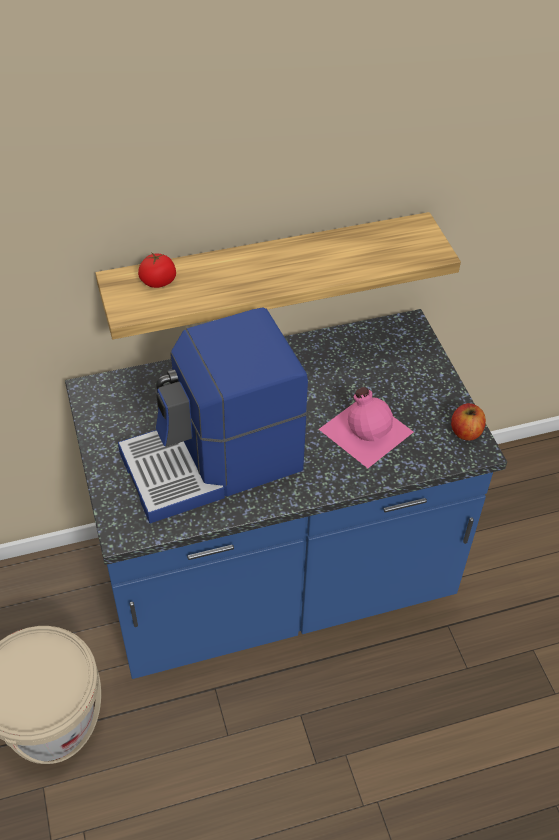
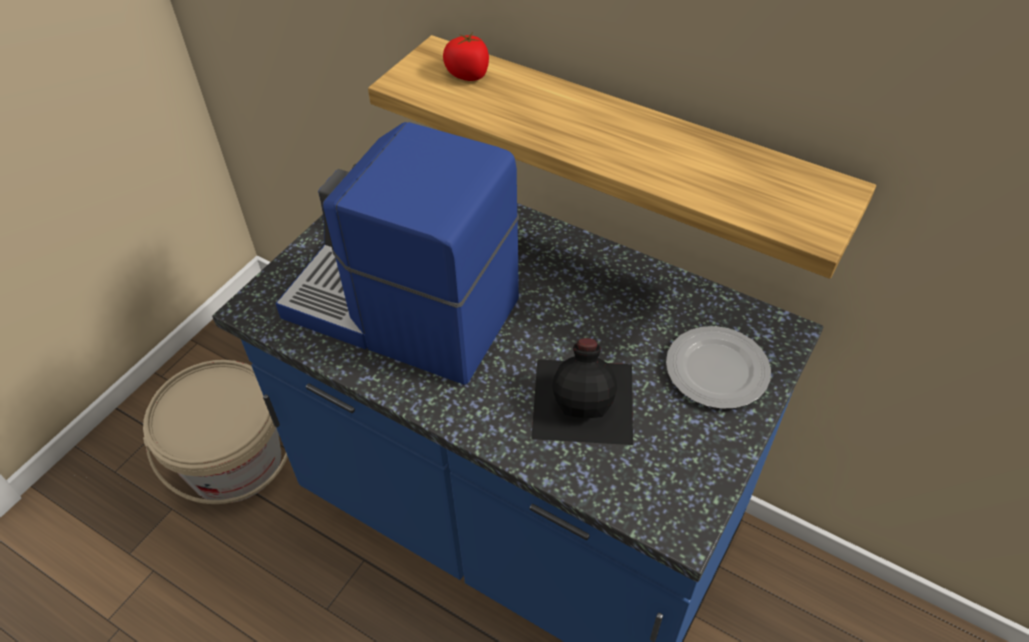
camera: 50 degrees right, 0 degrees up
pink bottle [319,388,413,468] -> black bottle [531,338,633,445]
apple [451,403,486,441] -> none
none -> plate [666,326,771,409]

